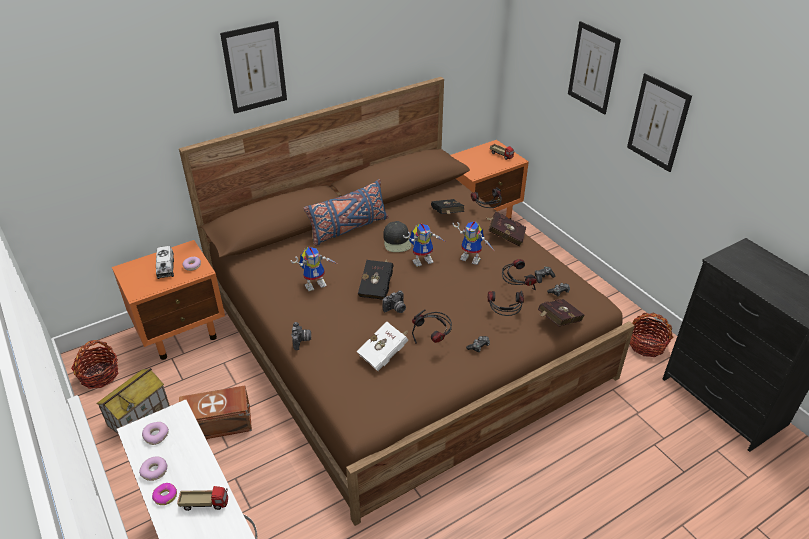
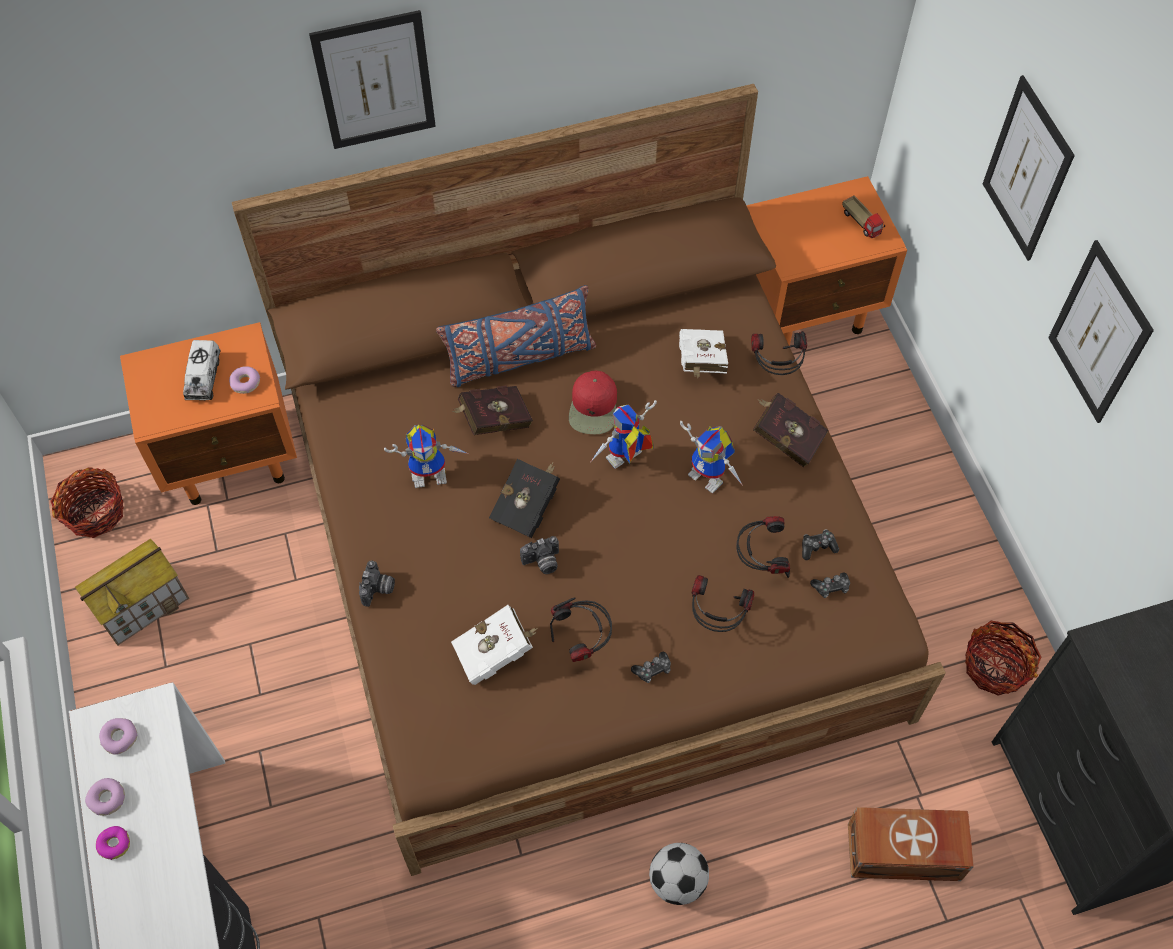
camera: 15 degrees right, 20 degrees up
toy truck [177,486,228,511] -> none
brown storage box [179,385,252,439] -> brown storage box moved to [848,807,974,881]
black cap [383,221,411,252] -> red cap [569,371,617,434]
toy robot [403,224,444,267] -> toy robot turned 150 degrees clockwise [591,400,657,469]
black book [431,199,464,215] -> white book [679,329,728,378]
red book [538,299,584,327] -> red book moved to [452,385,533,435]
none -> football [649,843,709,905]

